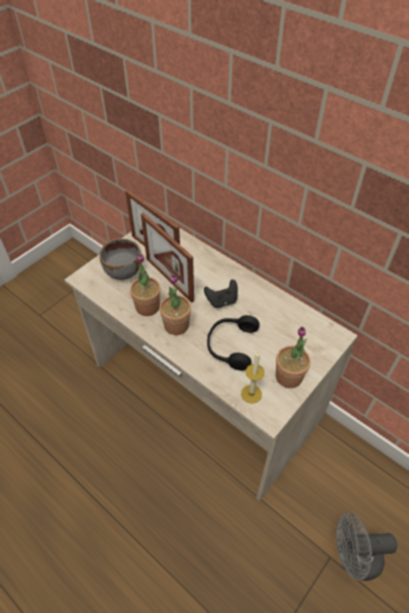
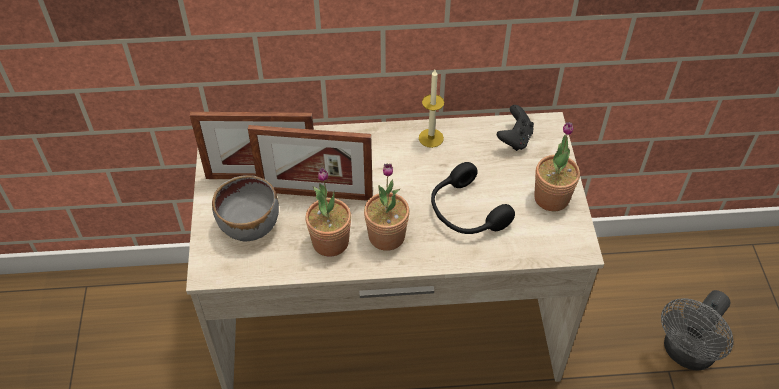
camera: 45 degrees left, 0 degrees up
black game controller [204,279,238,308] -> black game controller moved to [497,105,534,151]
candle [241,352,264,404] -> candle moved to [419,70,444,148]

